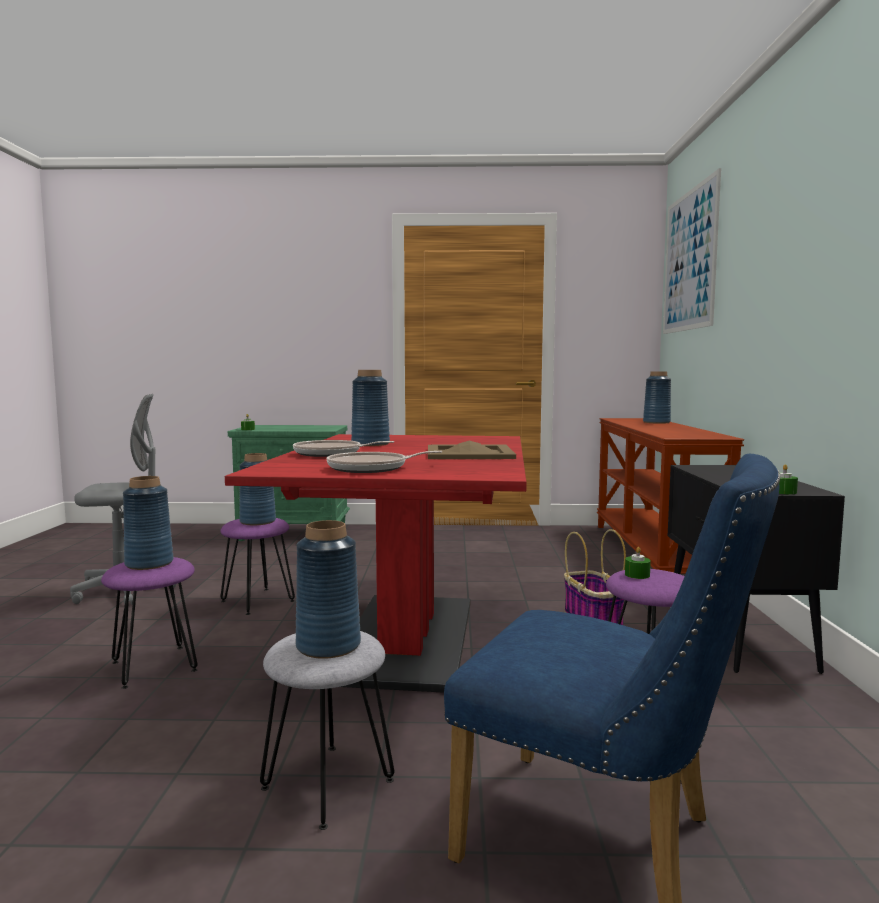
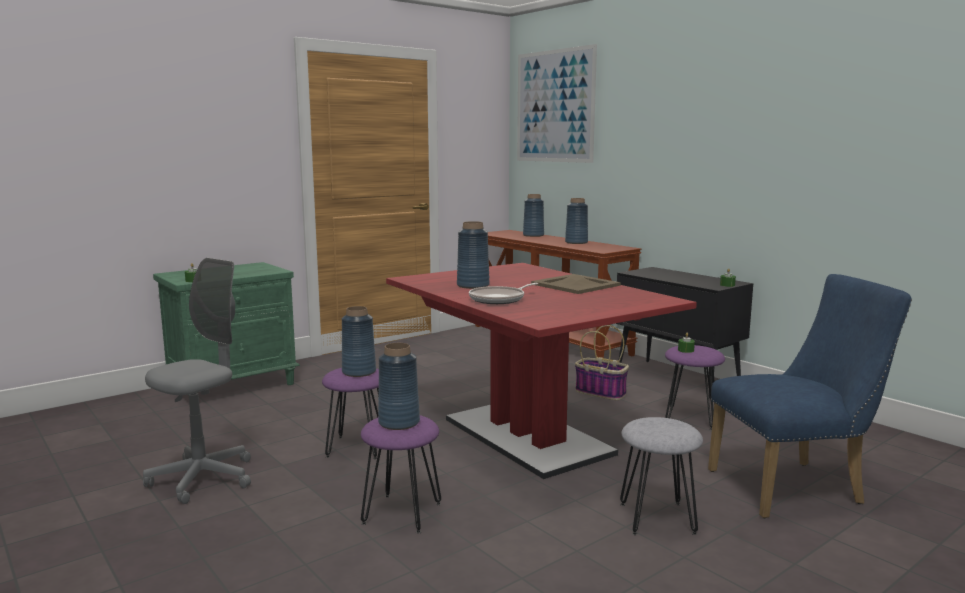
camera: 40 degrees left, 5 degrees up
blue vase [296,520,361,659] -> blue vase moved to [565,198,588,244]
frying pan [327,451,442,473] -> none

